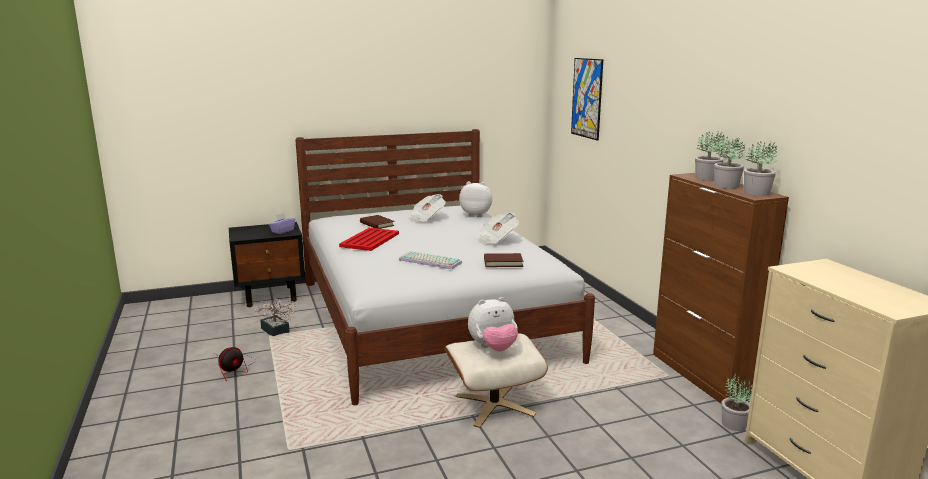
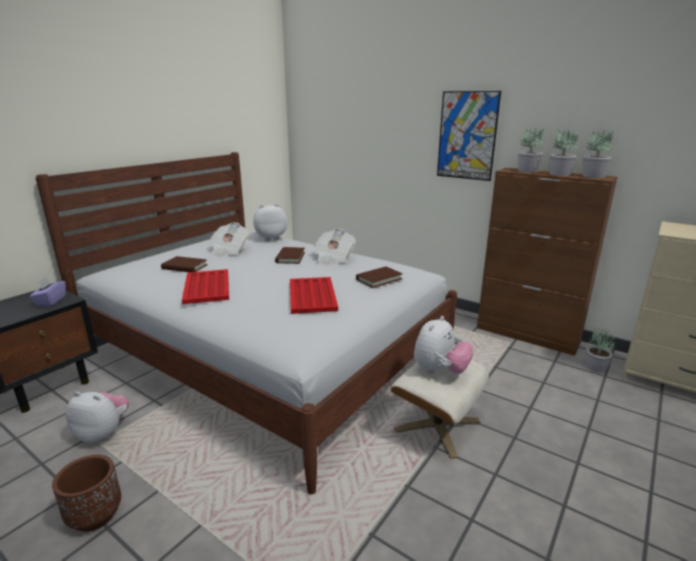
camera: 35 degrees left, 5 degrees up
fan [215,347,256,381] -> brown planter [52,455,121,532]
potted plant [254,299,295,336] -> plush toy [66,392,129,442]
keyboard [399,251,462,269] -> red tray [290,277,338,314]
picture [571,58,603,141] -> picture moved to [437,91,501,181]
none -> brown book [275,247,305,264]

